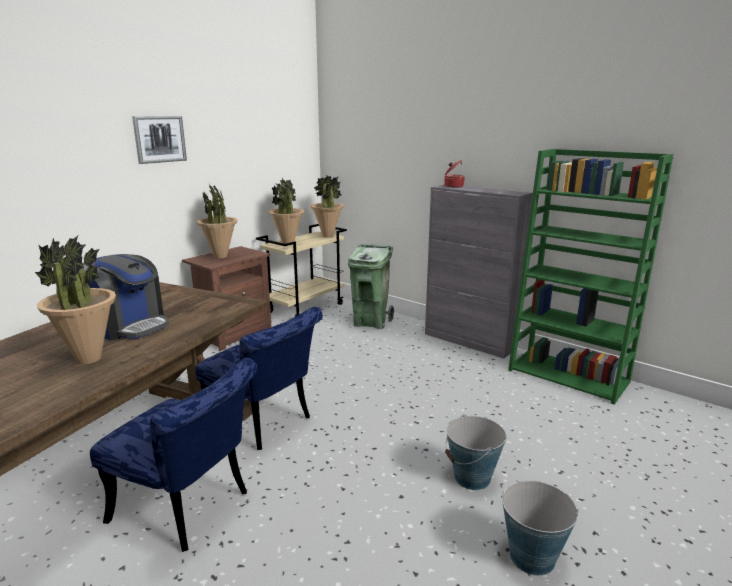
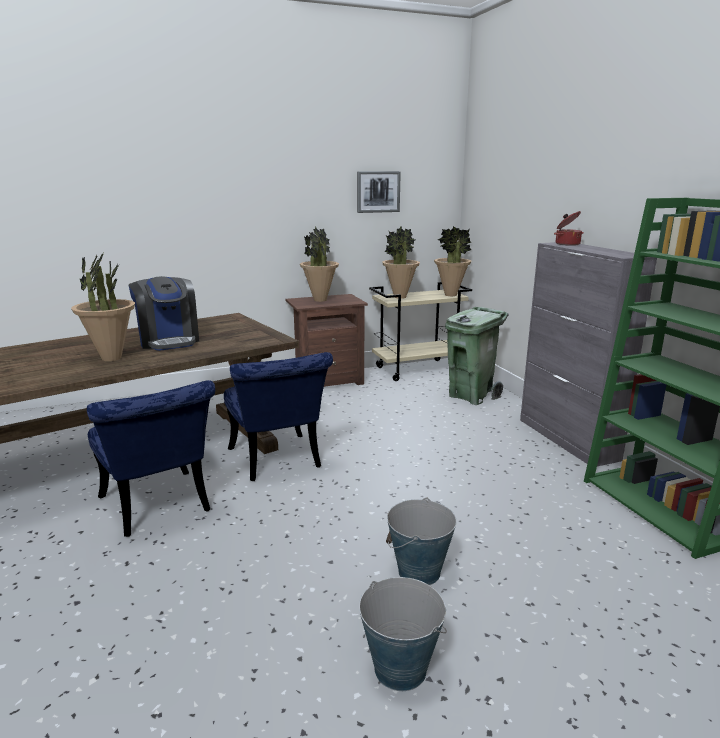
camera: 30 degrees right, 0 degrees up
picture [132,116,187,164] -> picture moved to [357,171,401,213]

